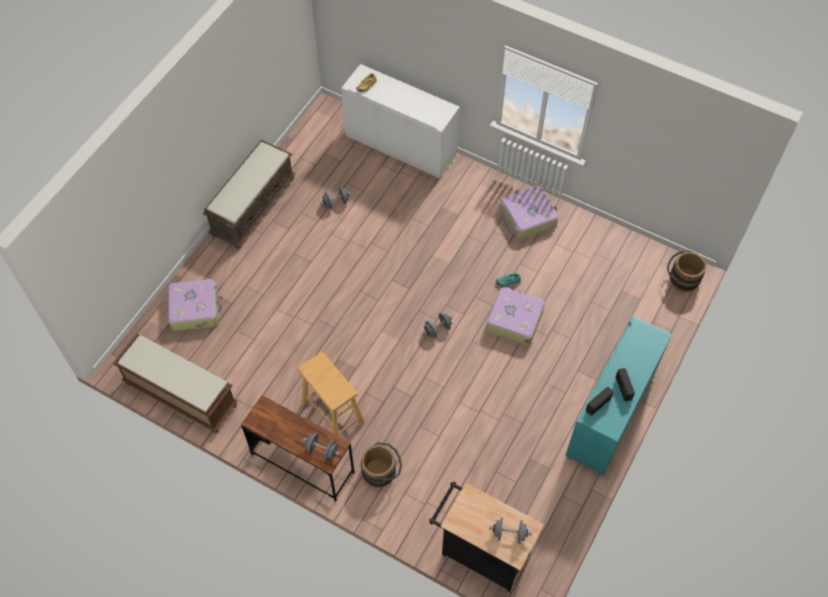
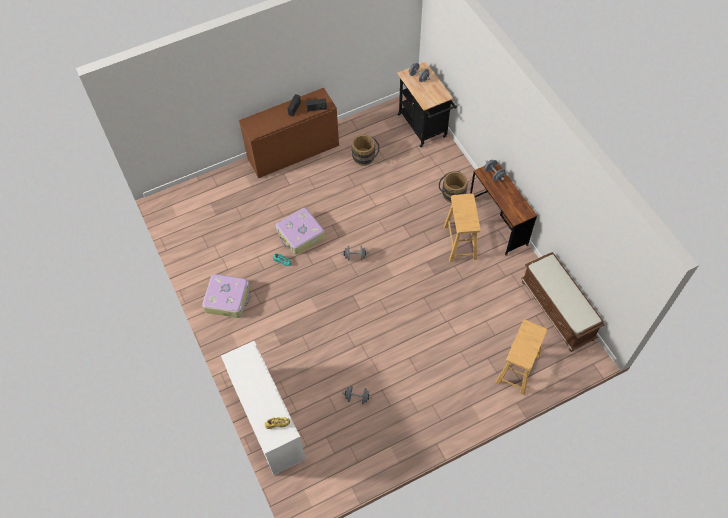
camera: 145 degrees left, 0 degrees up
suitcase [168,279,222,331] -> beige stool [495,320,547,395]
brown bench [203,140,295,249] -> none
turquoise cabinet [565,316,672,476] -> brown cabinet [239,88,339,178]
brown bucket [667,250,706,292] -> brown bucket moved to [352,135,379,166]

